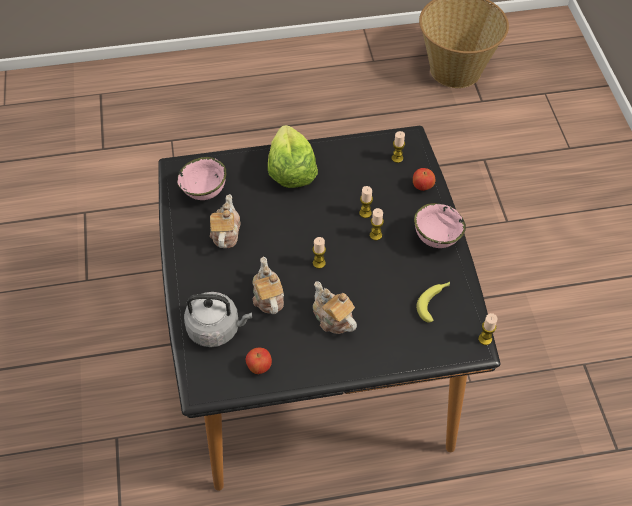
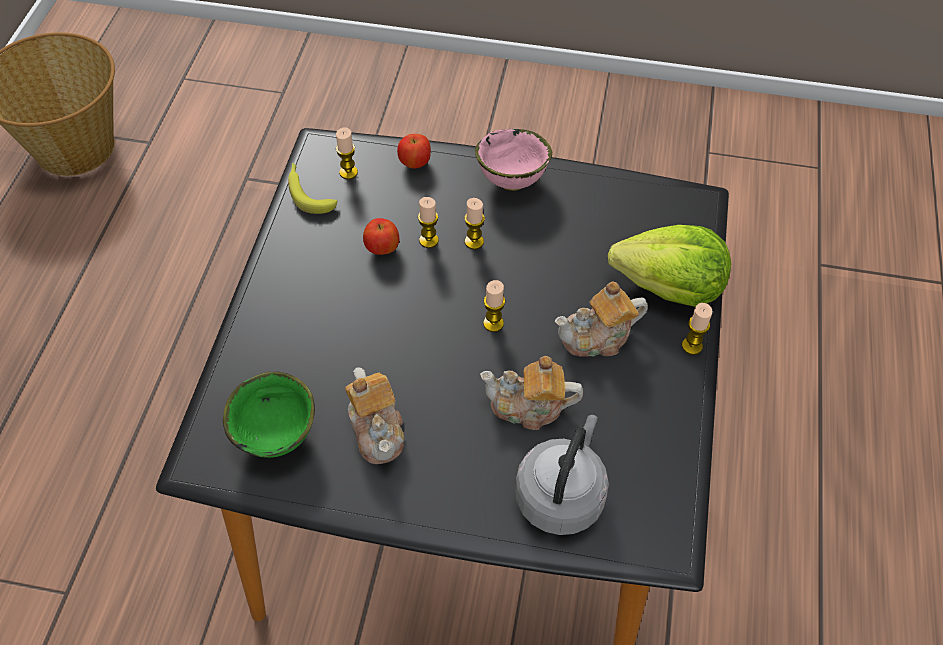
camera: 70 degrees left, 0 degrees up
pink bowl [177,157,226,200] -> green bowl [223,372,315,458]
teapot [210,194,240,248] -> teapot turned 135 degrees counterclockwise [345,367,405,464]
apple [246,348,272,374] -> apple moved to [363,218,399,255]
lettuce [268,125,318,188] -> lettuce moved to [608,225,731,307]
banana [416,282,450,323] -> banana moved to [288,163,337,214]
candle [478,313,497,345] -> candle moved to [682,303,712,355]

